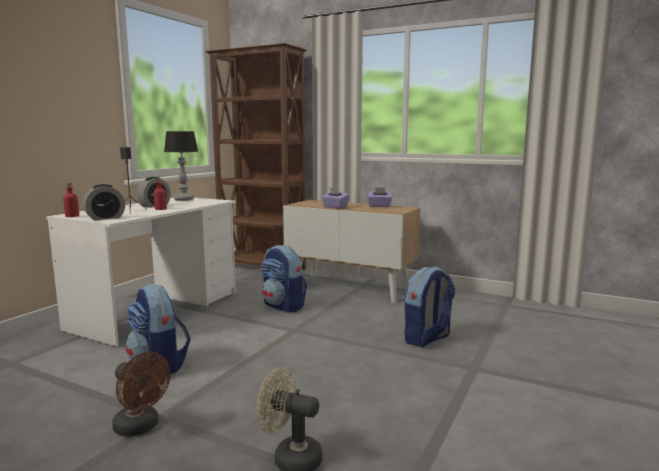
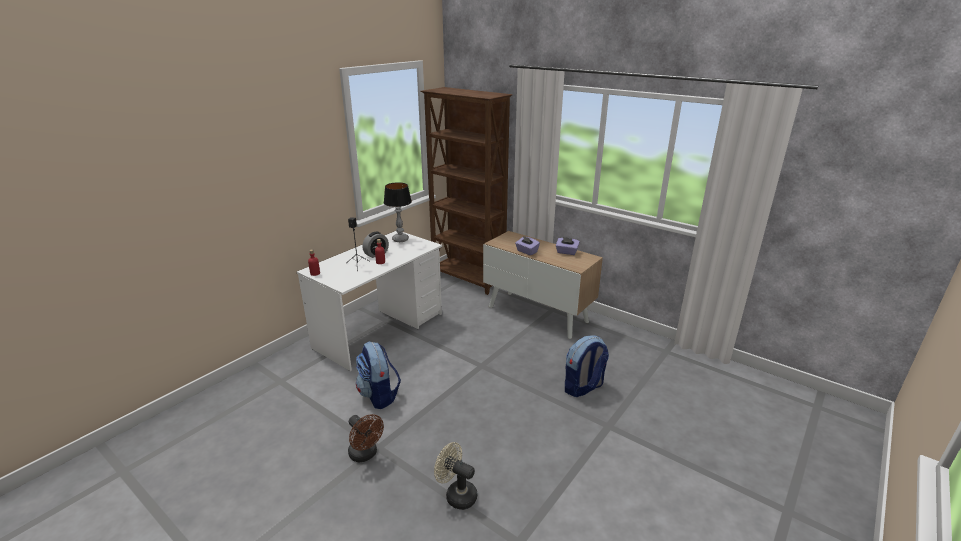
camera: 10 degrees right, 15 degrees up
alarm clock [83,184,125,220] -> none
backpack [261,245,307,313] -> none

